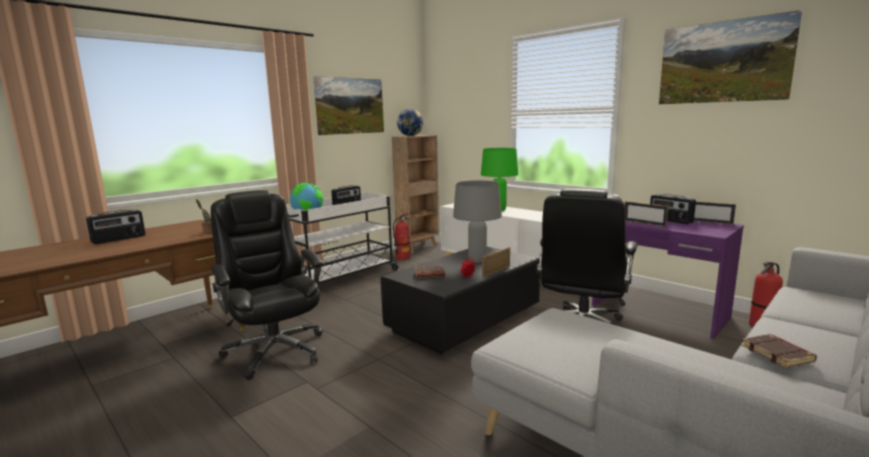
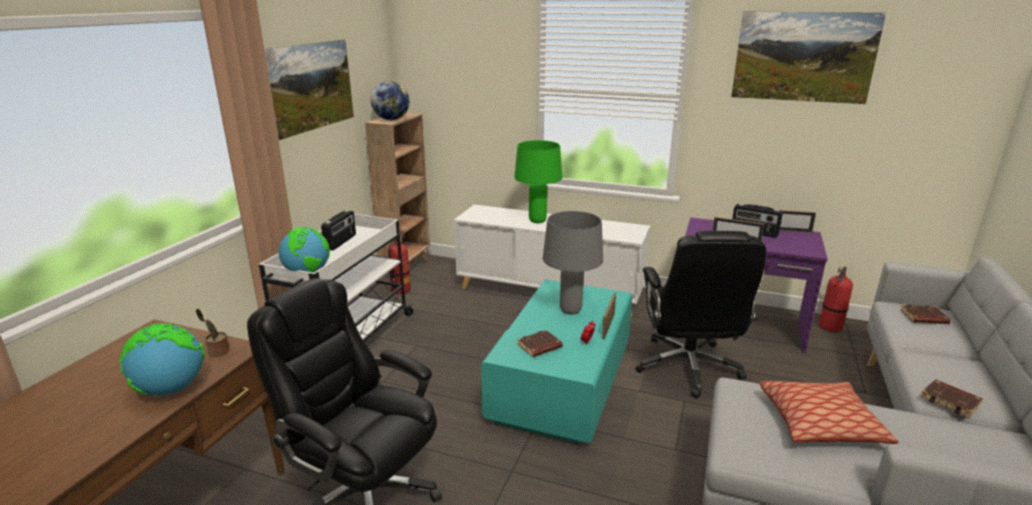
camera: 25 degrees left, 10 degrees up
radio [86,209,145,244] -> none
black coffee table [381,247,540,355] -> turquoise coffee table [481,279,632,444]
none -> globe [120,323,205,396]
none -> pillow [760,381,898,444]
none -> brown book [900,305,951,324]

